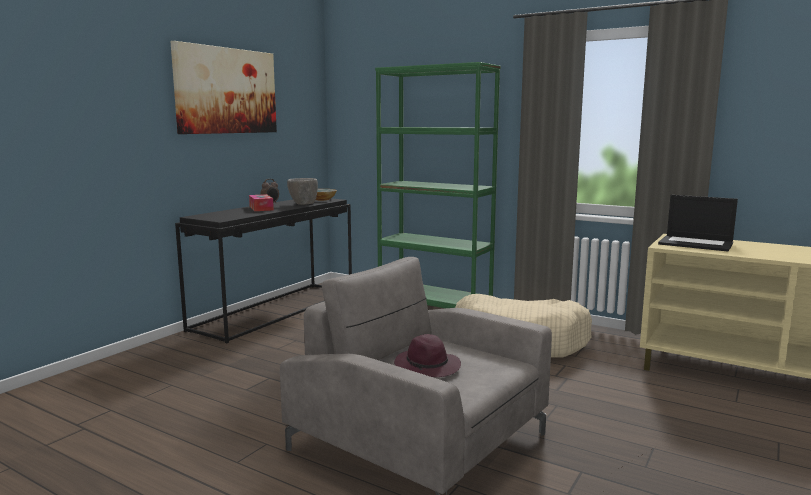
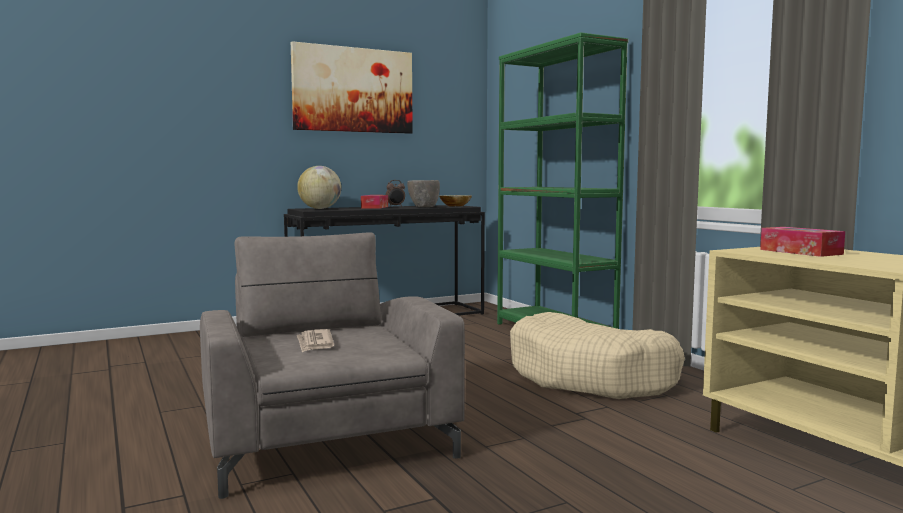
camera: 30 degrees right, 5 degrees down
purple hat [394,334,461,377] -> newspaper [297,329,334,352]
laptop [658,195,738,252] -> tissue box [760,227,845,257]
none -> globe [297,166,341,209]

